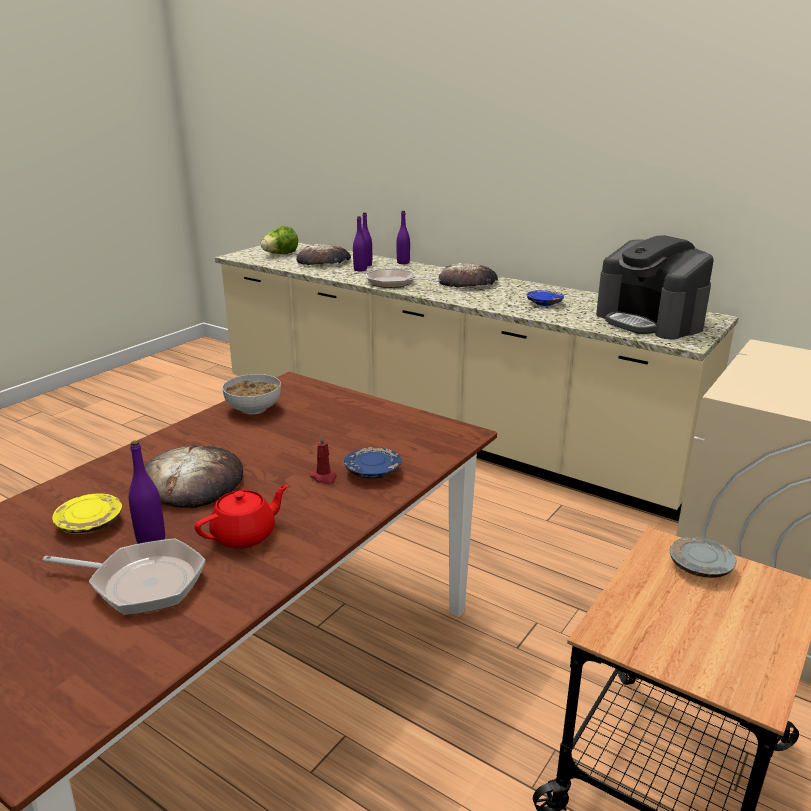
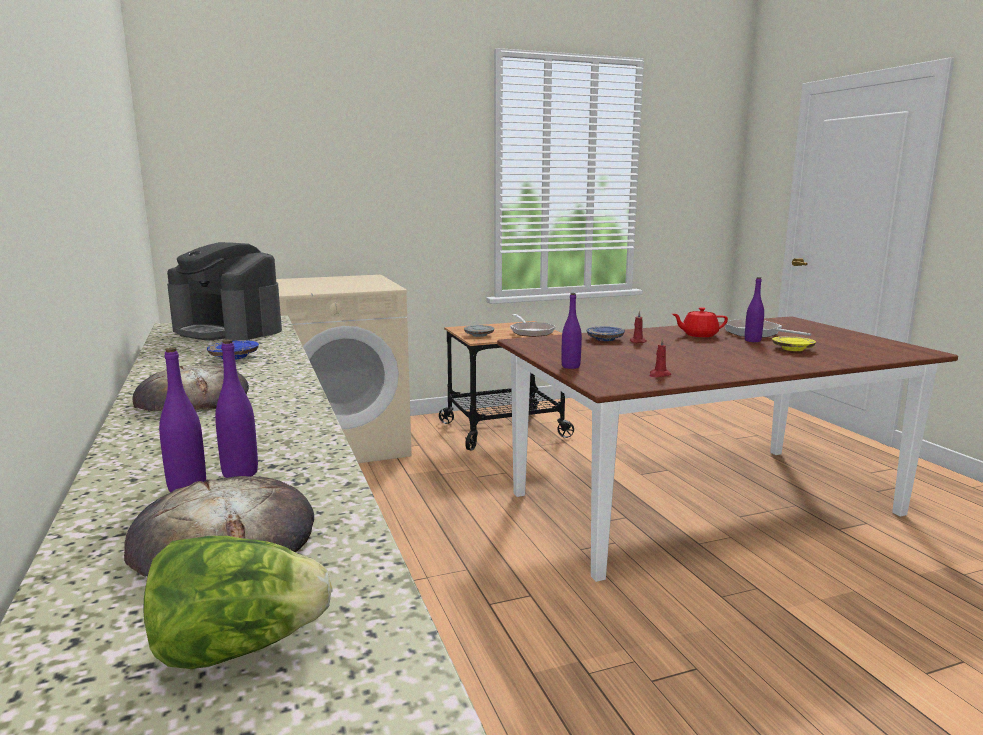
camera: 145 degrees left, 10 degrees down
bread [144,445,243,508] -> none
bowl [222,374,281,415] -> red candle [649,337,671,377]
frying pan [366,269,440,288] -> frying pan moved to [510,314,556,337]
purple bottle [397,211,410,264] -> purple bottle moved to [561,293,582,369]
coffee machine [596,235,714,340] -> coffee machine turned 120 degrees clockwise [167,242,282,341]

